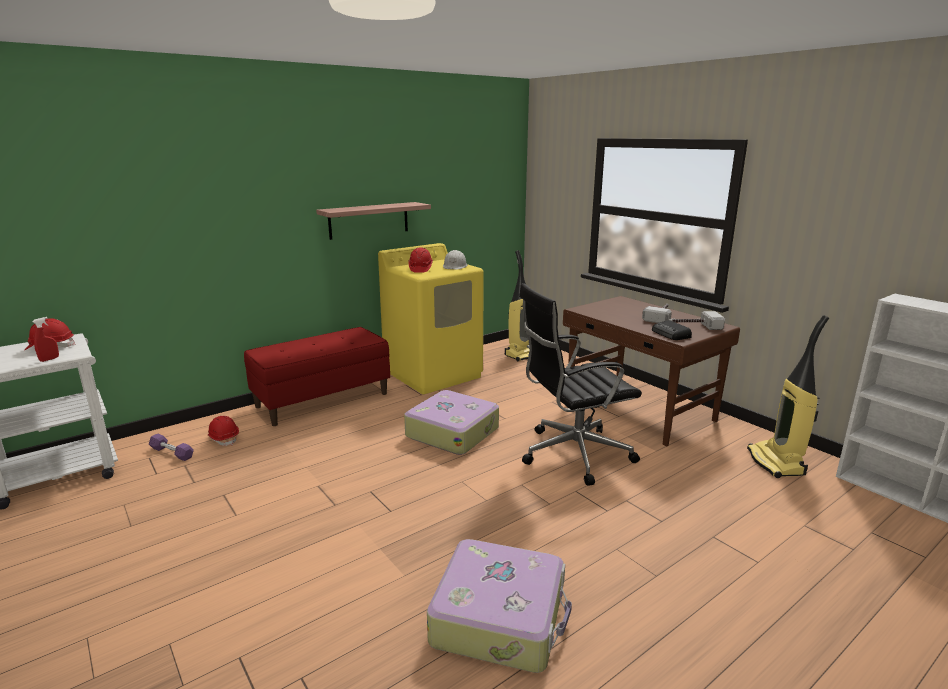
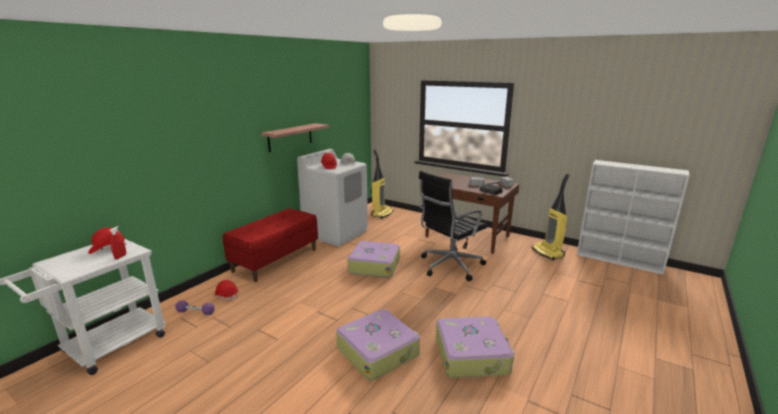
camera: 20 degrees left, 0 degrees up
yellow washing machine [378,243,484,394] -> white washing machine [297,149,368,247]
none -> suitcase [336,309,420,381]

